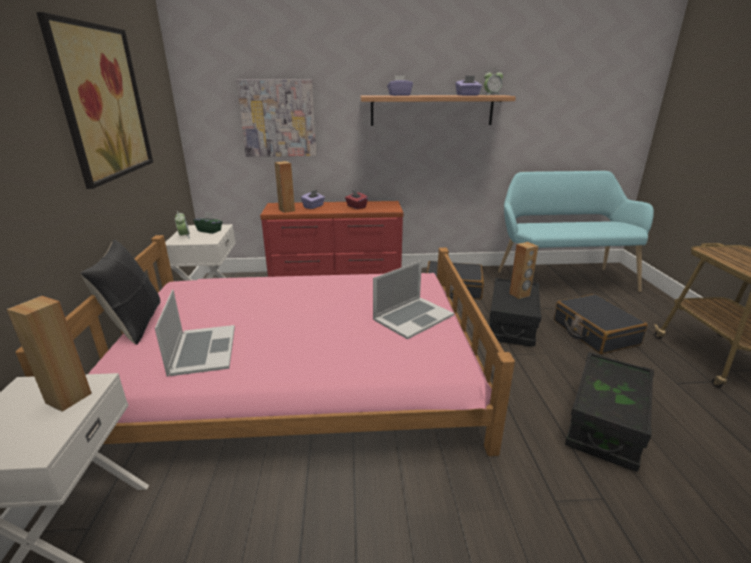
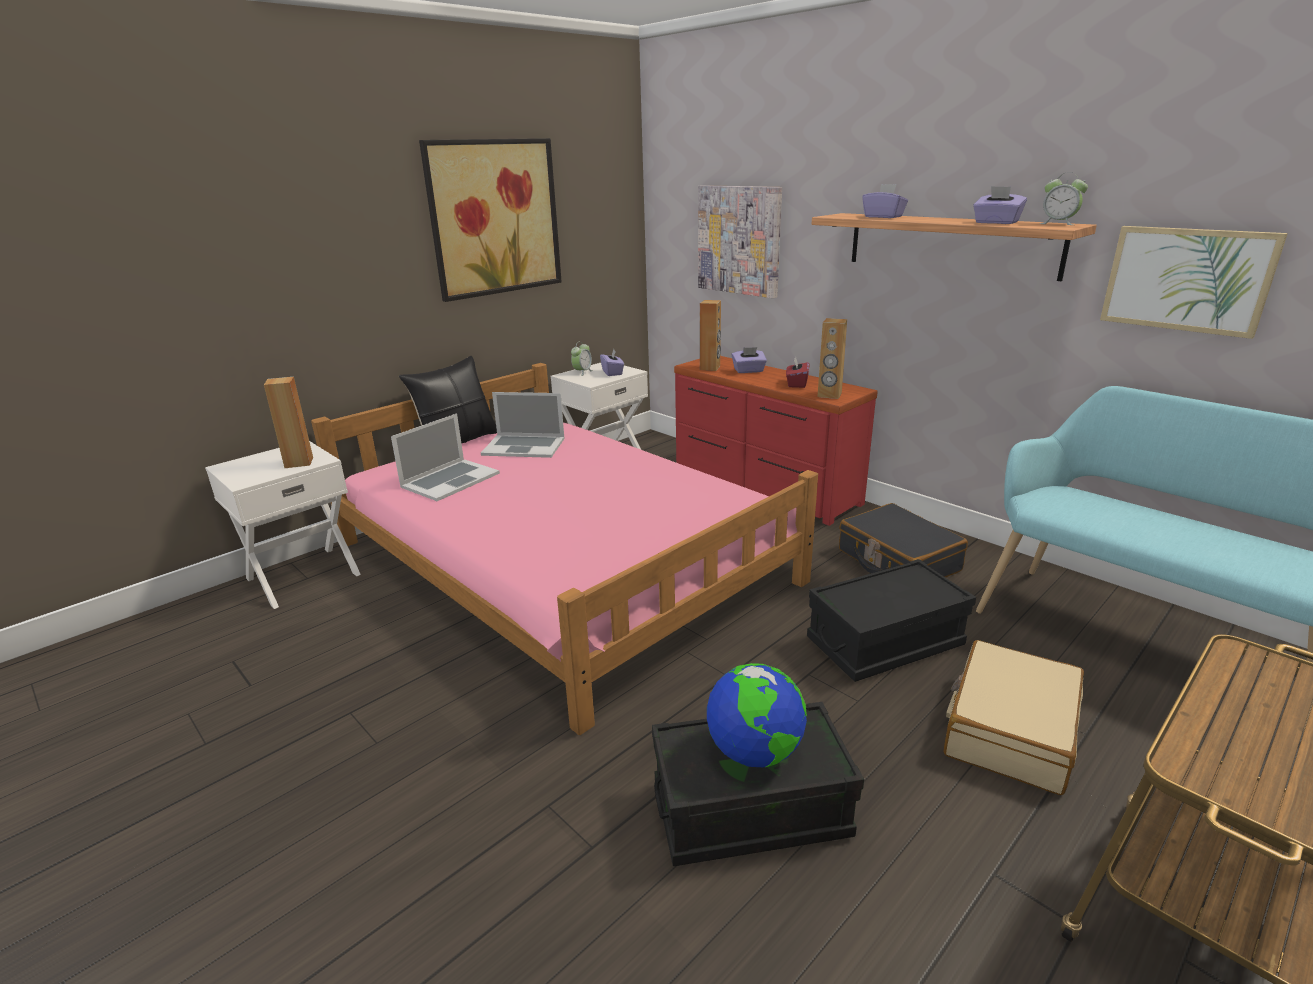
camera: 50 degrees right, 0 degrees up
green tissue box [193,212,222,234] -> purple tissue box [600,349,624,376]
laptop [373,260,454,339] -> laptop moved to [481,392,565,458]
brown speaker [509,242,538,299] -> brown speaker moved to [817,318,847,399]
black suitcase [554,294,648,354] -> beige suitcase [944,640,1084,795]
none -> globe [707,663,807,767]
none -> picture [1100,226,1288,339]

